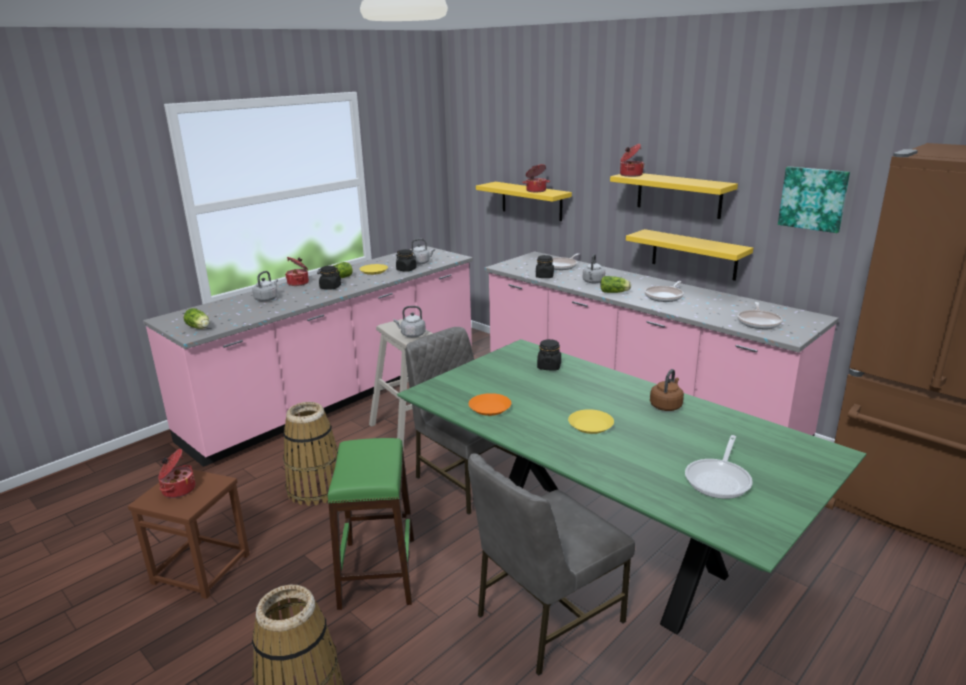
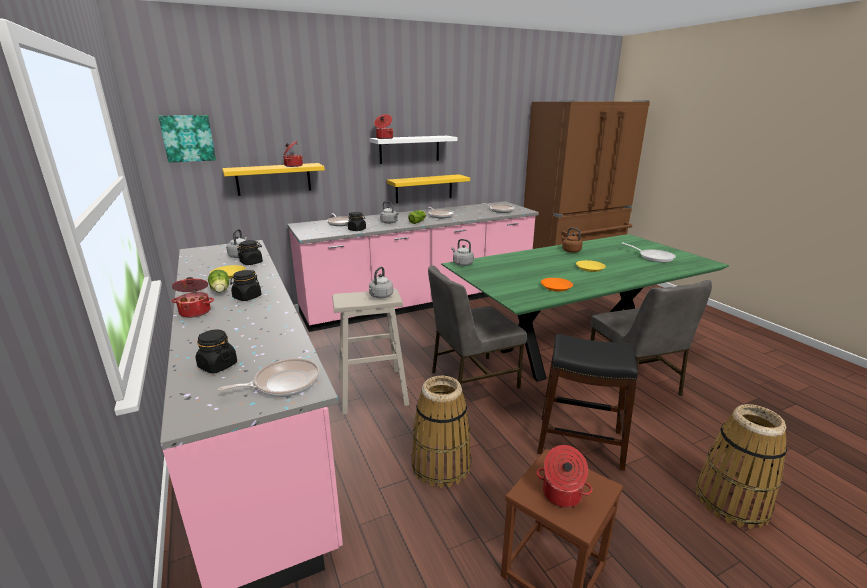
camera: 70 degrees left, 0 degrees up
lettuce [184,308,210,329] -> frying pan [218,358,320,397]
grey kettle [252,271,278,301] -> grey kettle moved to [451,239,474,266]
green stool [328,438,414,610] -> black stool [537,334,638,471]
black jar [537,339,561,370] -> black jar moved to [196,330,237,374]
yellow shelf [610,173,738,219] -> white shelf [370,136,458,164]
picture [778,166,850,233] -> picture moved to [158,115,216,163]

